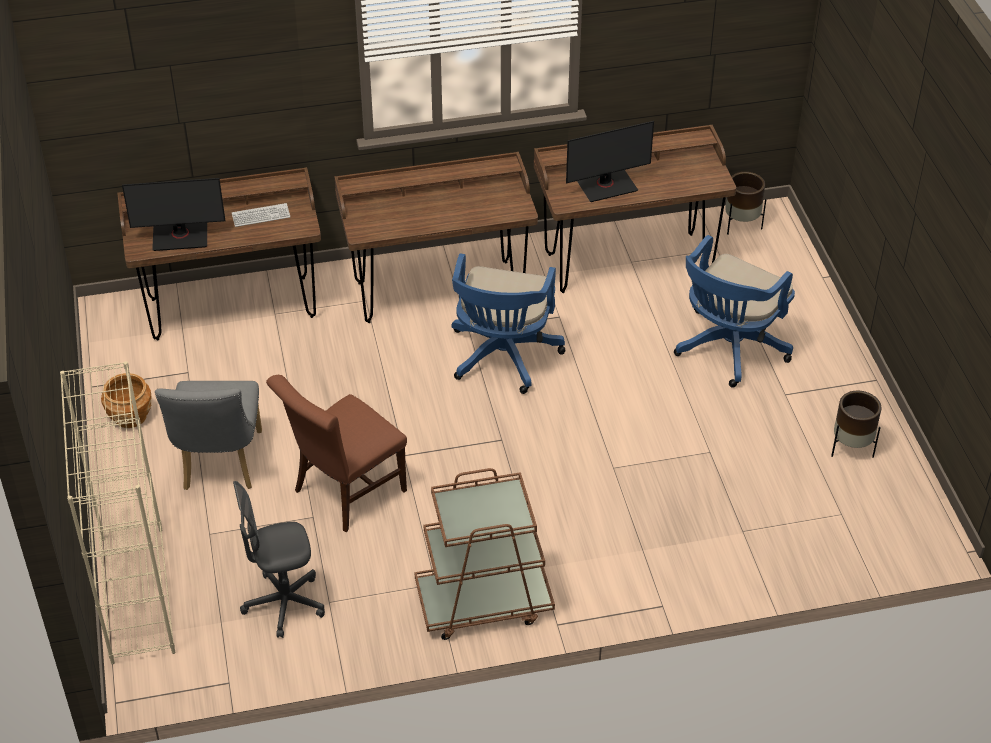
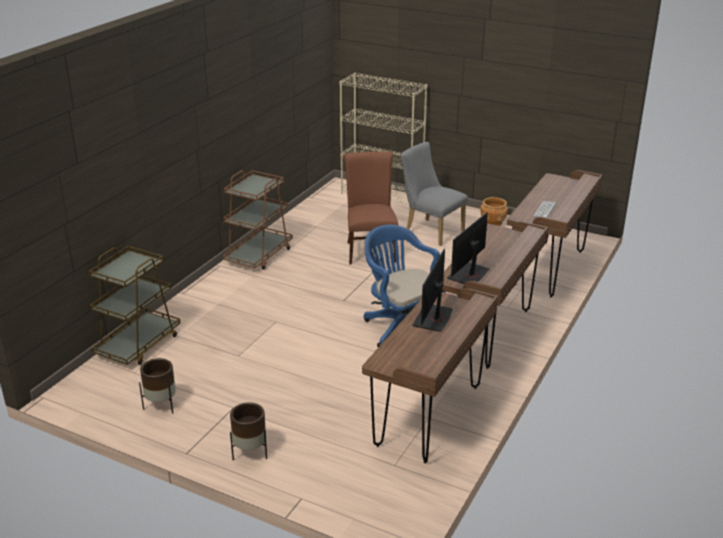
camera: 130 degrees right, 15 degrees down
monitor [122,178,225,251] -> monitor moved to [447,212,490,284]
grey office chair [233,481,325,638] -> none
blue office chair [674,235,795,387] -> none
brown planter [725,172,767,235] -> brown planter moved to [230,402,267,460]
none -> brown cart [88,246,181,365]

